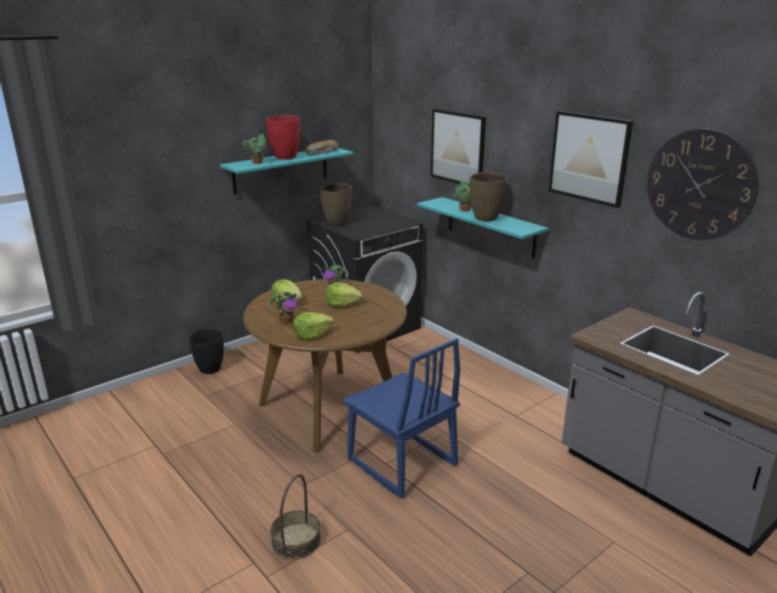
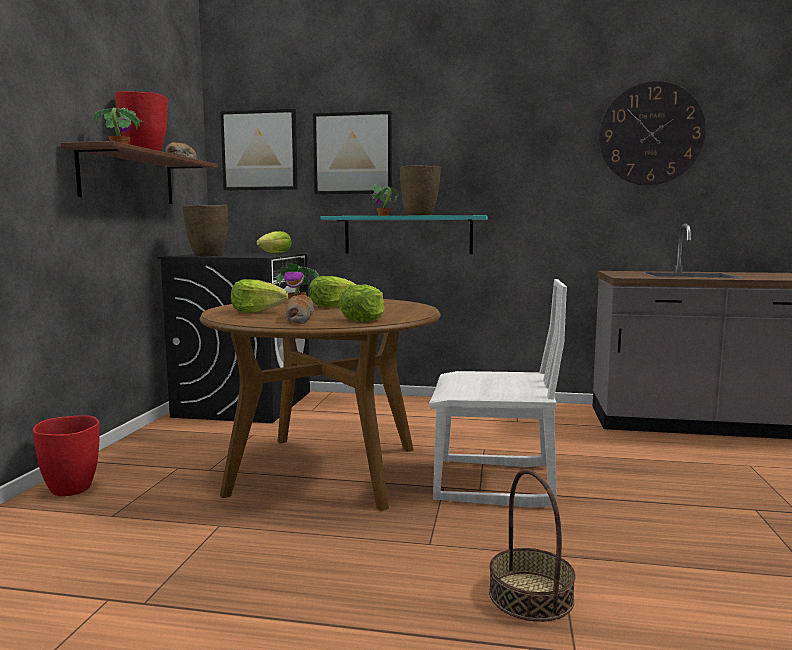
camera: 40 degrees left, 15 degrees down
black vase [189,328,224,374] -> red vase [33,415,100,496]
turquoise shelf [220,148,354,195] -> brown shelf [61,141,218,204]
potted plant [269,292,299,323] -> bread [286,295,314,324]
blue chair [343,338,460,498] -> white chair [429,279,567,508]
picture [549,111,633,208] -> picture moved to [220,109,298,191]
none -> lettuce [256,231,291,253]

